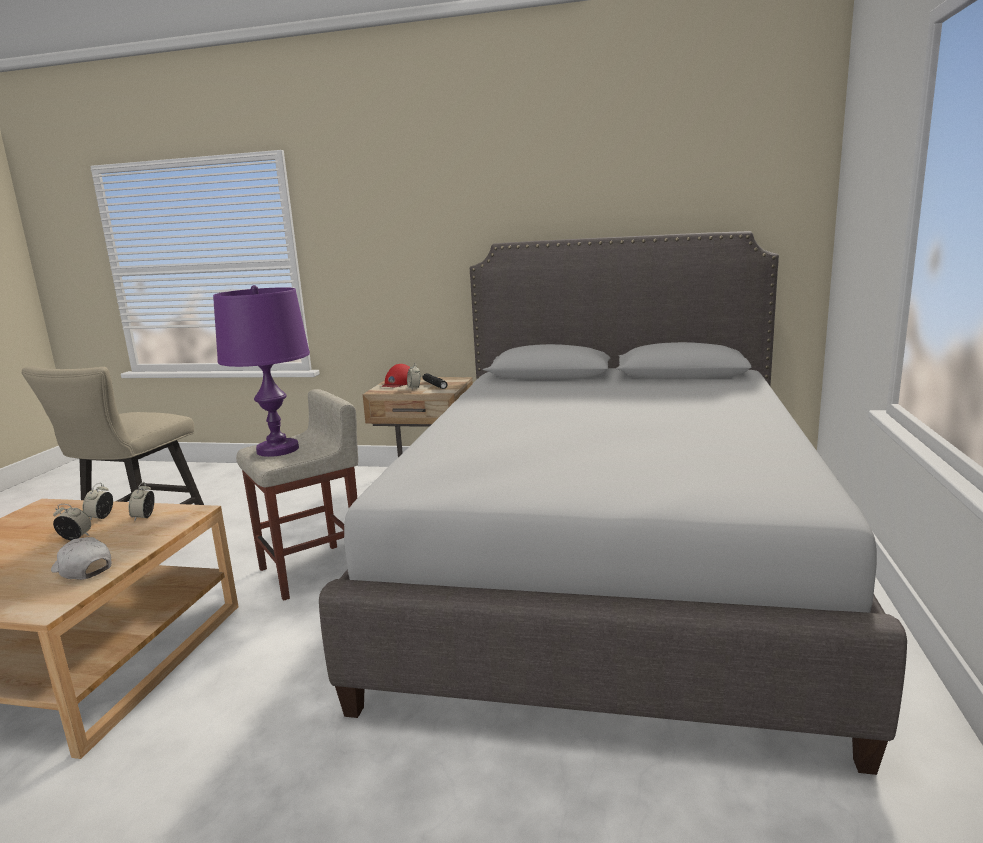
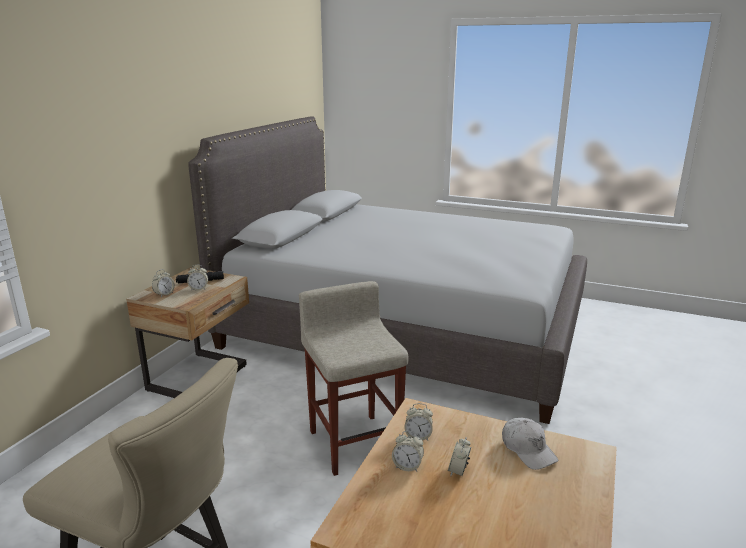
camera: 80 degrees left, 5 degrees up
white cap [51,537,111,580] -> white cap turned 75 degrees counterclockwise [502,418,558,470]
purple table lamp [213,285,310,457] -> none
red cap [382,364,410,387] -> alarm clock [152,269,175,297]

